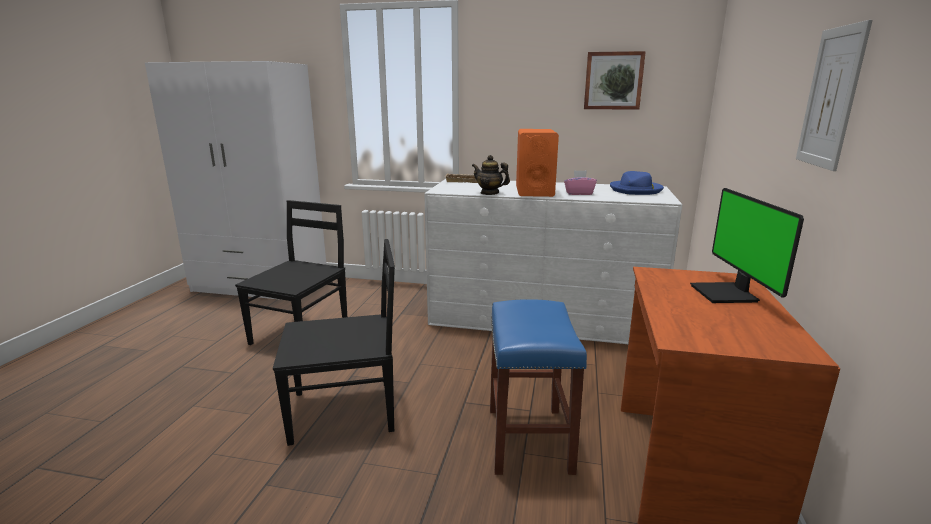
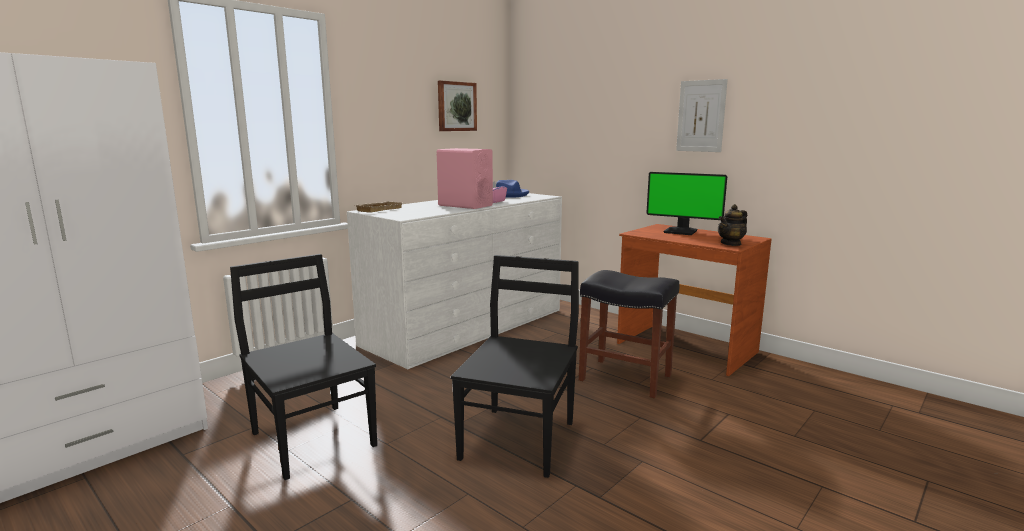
camera: 60 degrees left, 5 degrees down
teapot [472,155,510,195] -> teapot moved to [718,204,747,246]
blue stool [490,300,587,475] -> black stool [579,270,680,398]
orange speaker [516,129,559,197] -> pink speaker [437,148,493,209]

